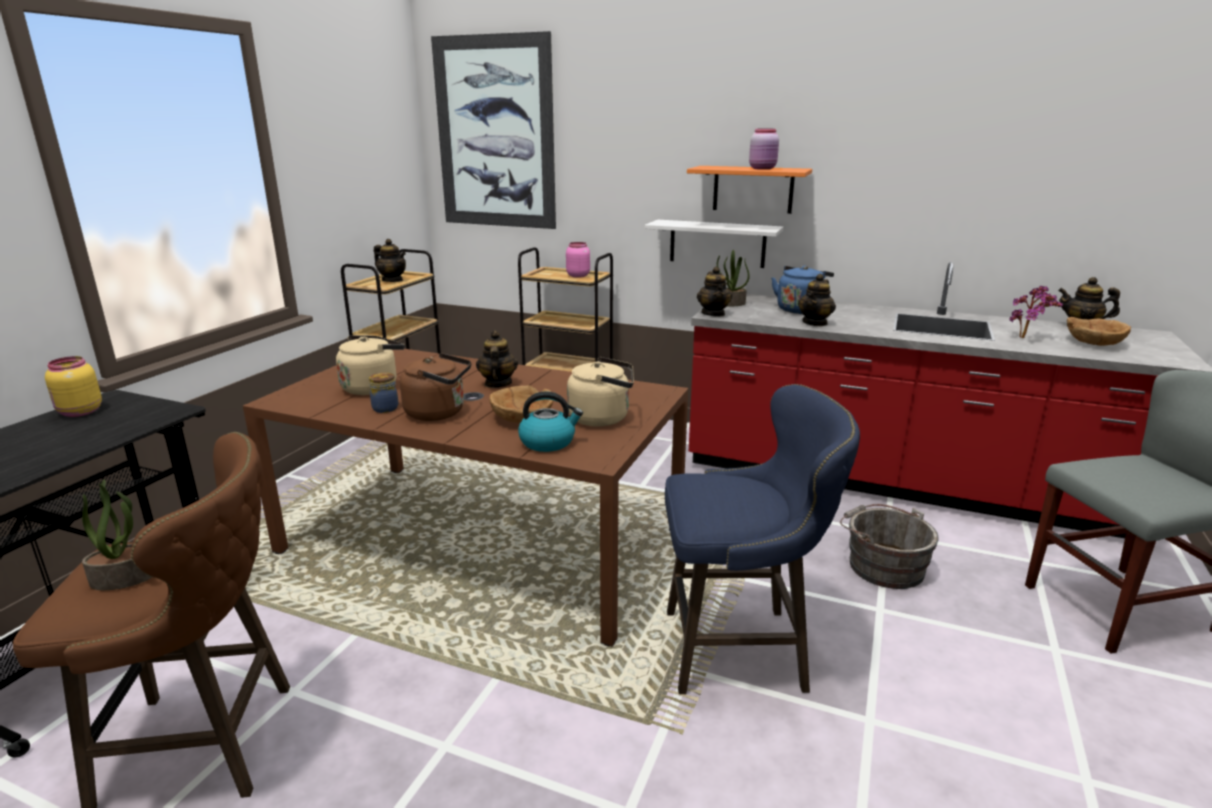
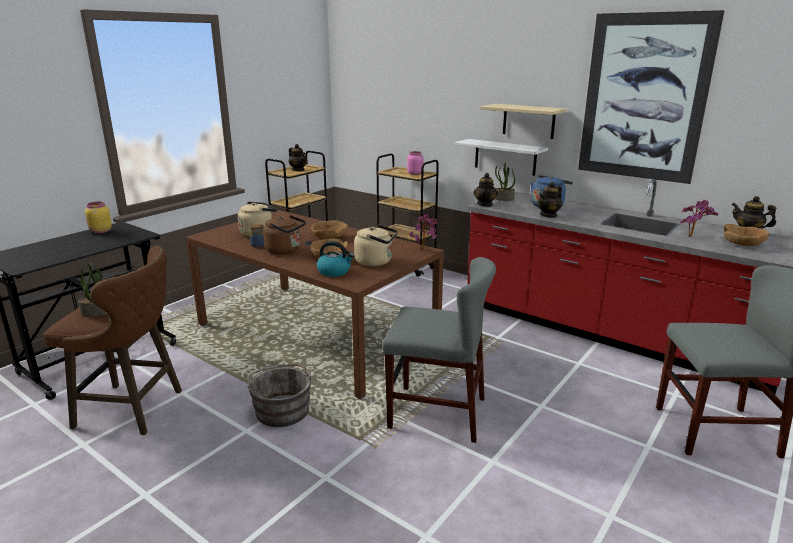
camera: 15 degrees right, 0 degrees up
picture [431,31,556,229] -> picture moved to [578,10,725,184]
teapot [476,330,518,388] -> brown bowl [311,220,348,239]
blue stool [665,384,860,694] -> grey chair [382,257,496,443]
orange shelf [687,166,812,214] -> beige shelf [479,104,567,139]
pink jar [749,129,779,170] -> none
grey bucket [840,504,939,589] -> grey bucket moved to [247,364,311,427]
none -> potted plant [409,214,438,250]

